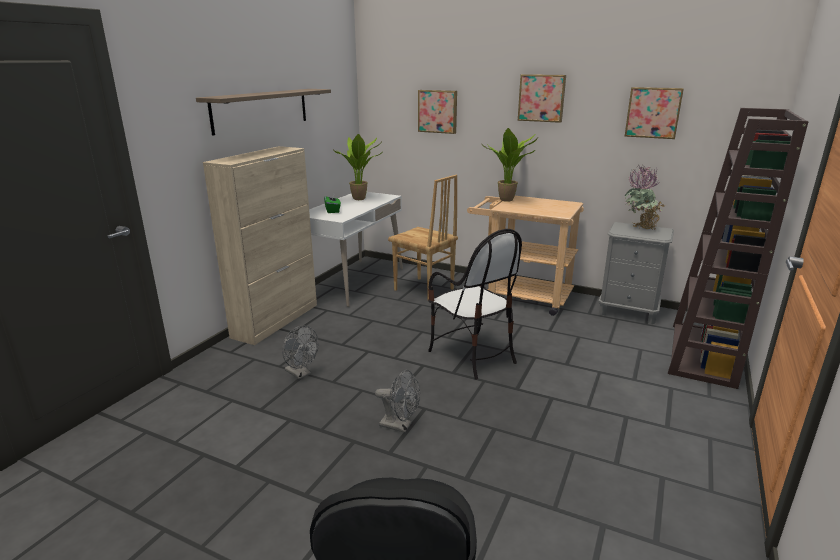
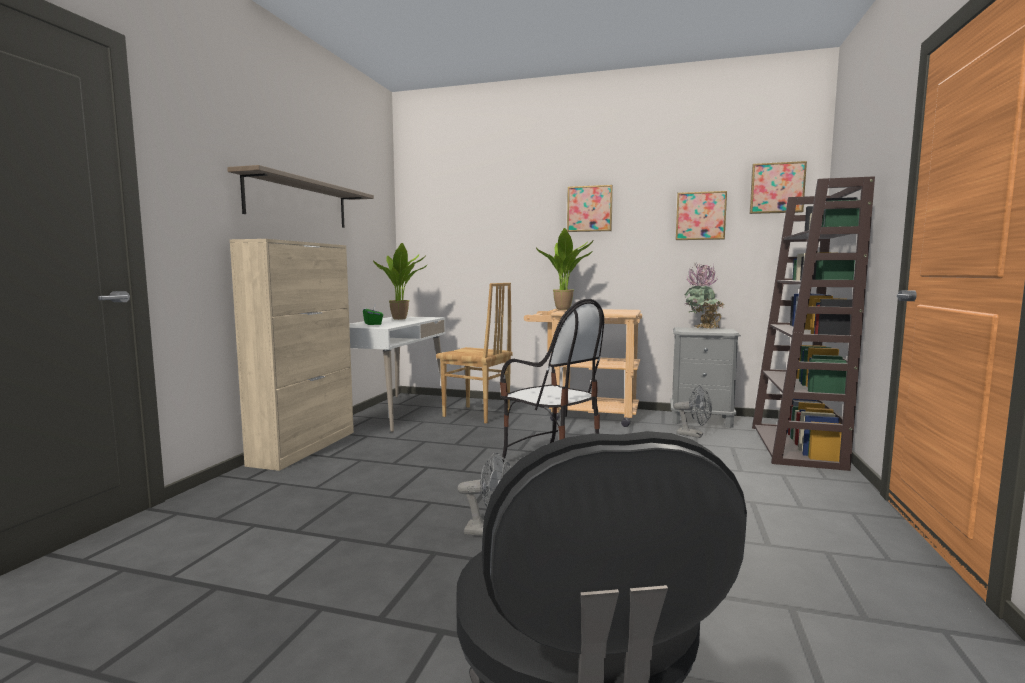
camera: 10 degrees left, 15 degrees down
grey fan [282,326,319,380] -> grey fan moved to [674,385,712,438]
picture [418,90,457,134] -> picture moved to [750,161,807,214]

